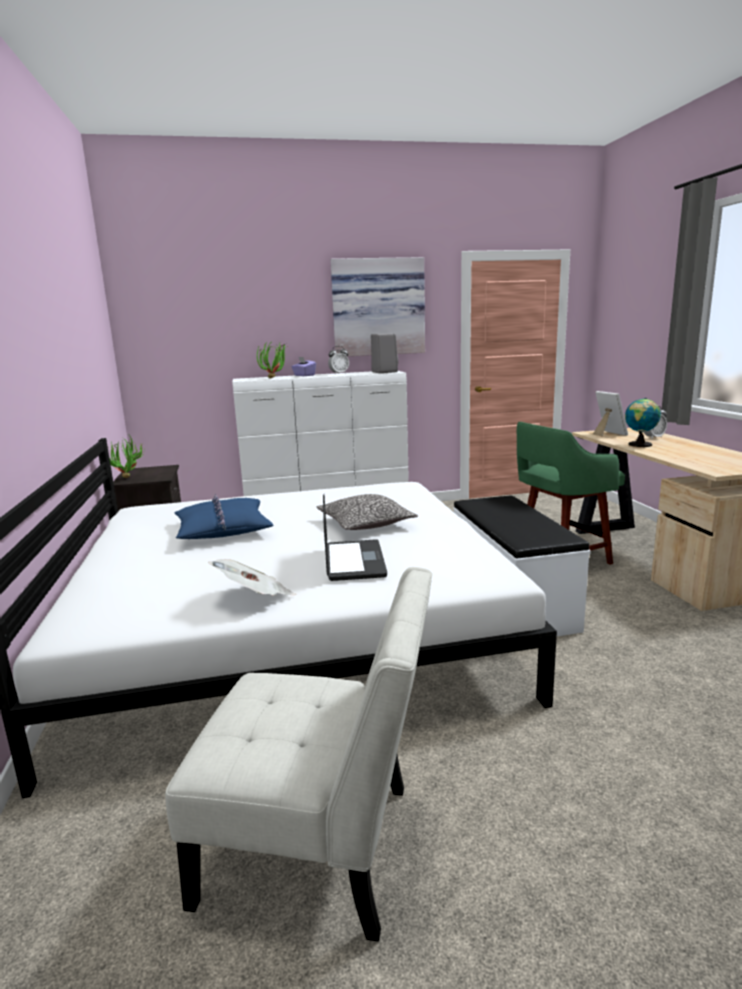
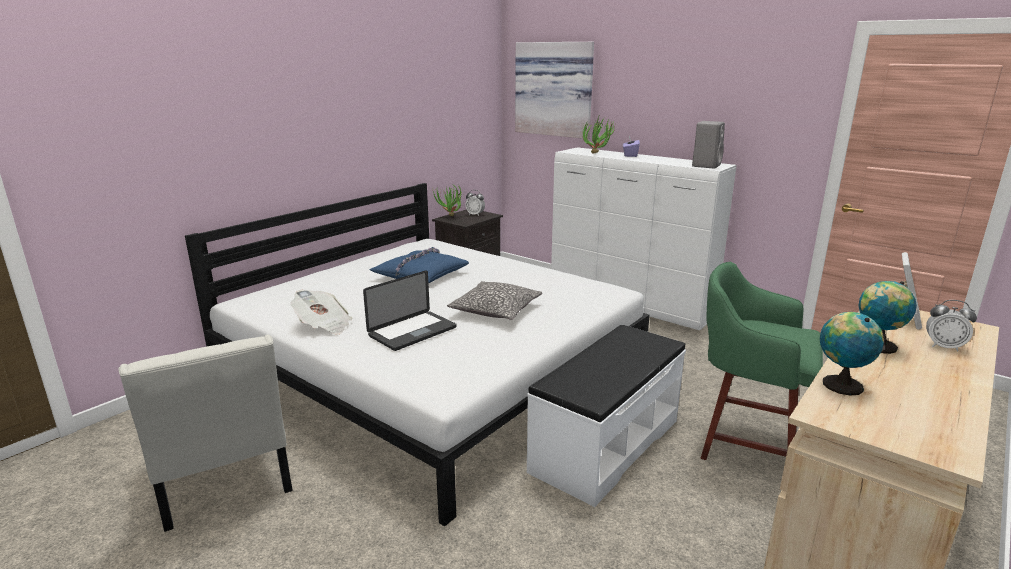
camera: 50 degrees right, 5 degrees up
alarm clock [328,346,349,374] -> alarm clock moved to [465,190,485,216]
picture [331,257,425,356] -> picture moved to [515,42,594,139]
none -> globe [820,312,884,396]

